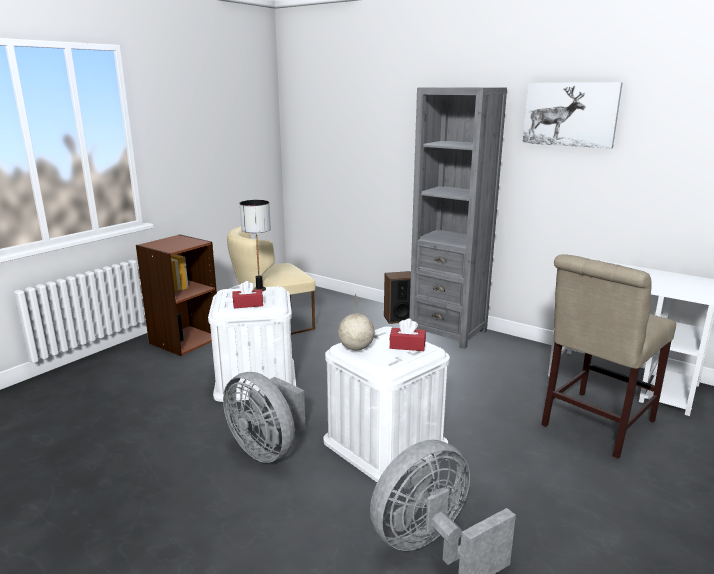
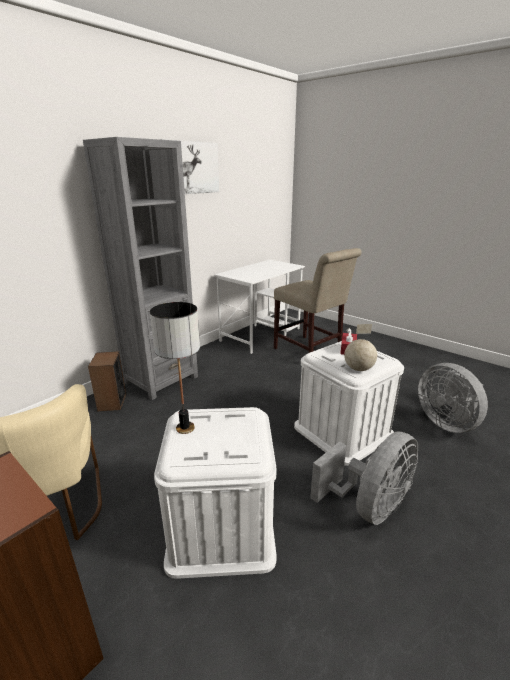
camera: 85 degrees left, 5 degrees up
red tissue box [233,281,263,308] -> none

